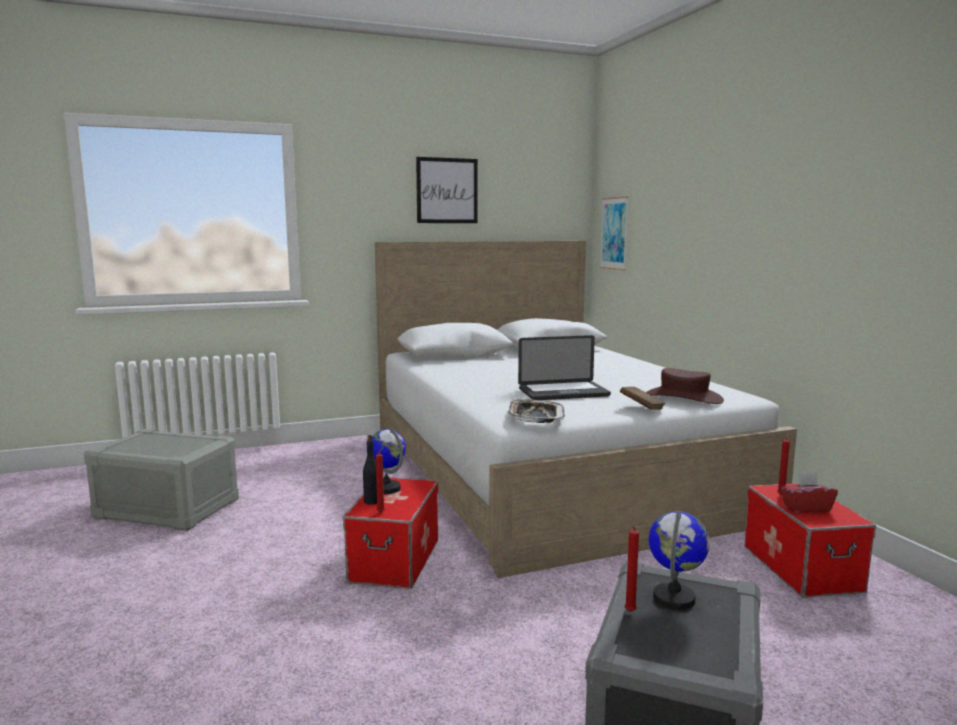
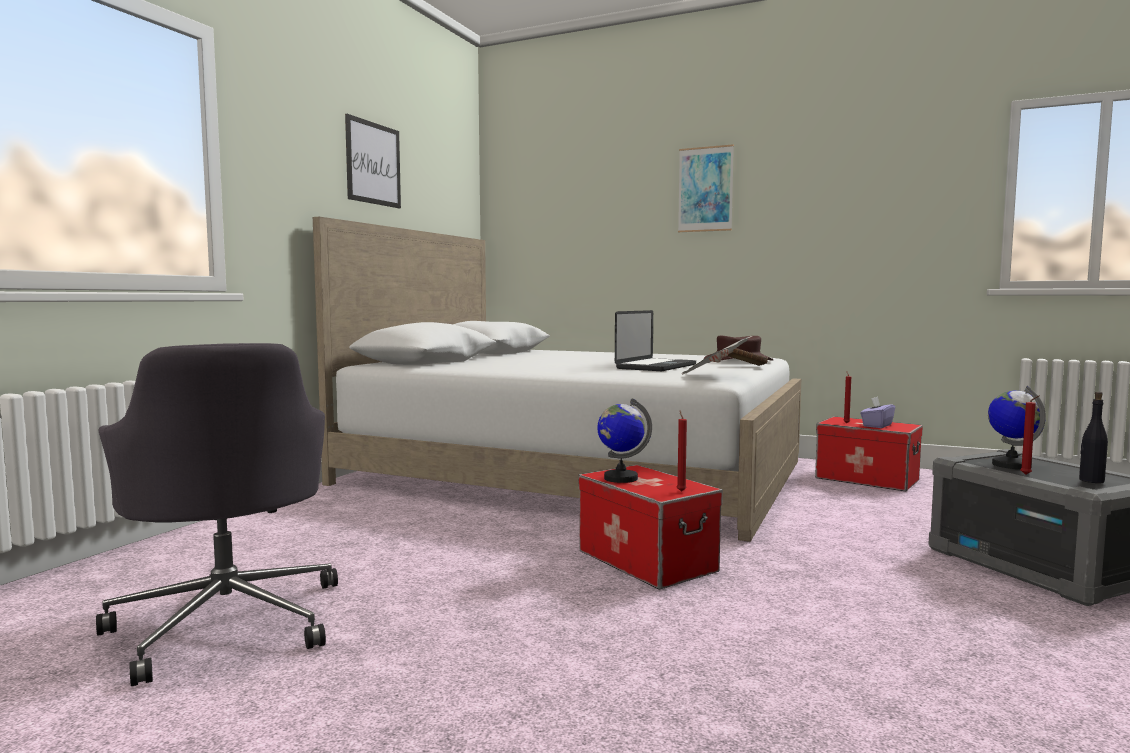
camera: 45 degrees left, 5 degrees down
grey storage box [84,429,239,531] -> grey office chair [96,343,338,686]
black bottle [363,435,377,505] -> black bottle moved to [1079,392,1108,483]
tray [508,399,565,423] -> newspaper [681,336,752,375]
picture [600,196,629,270] -> picture moved to [678,144,734,232]
red tissue box [780,473,838,513] -> purple tissue box [860,396,895,428]

